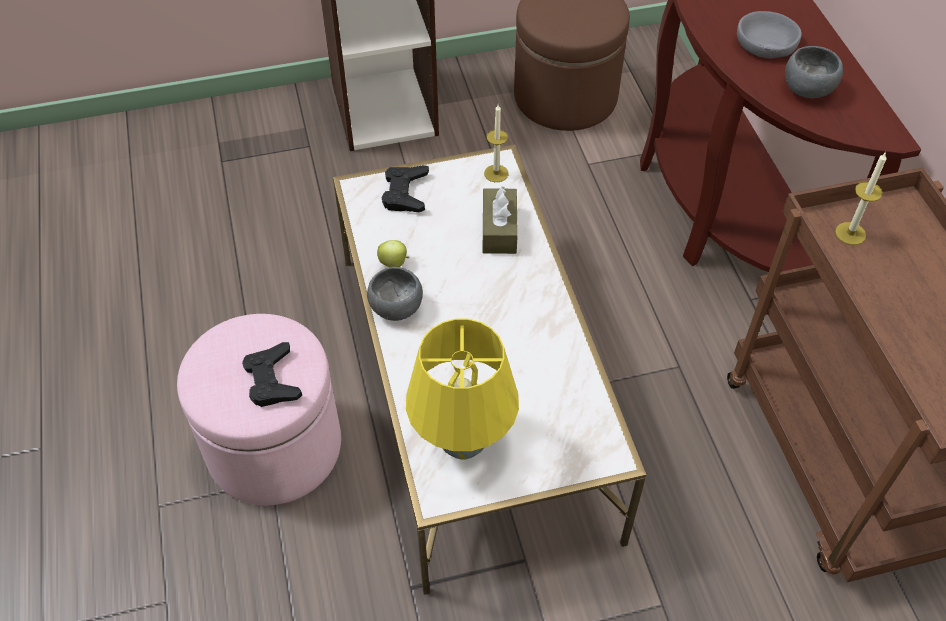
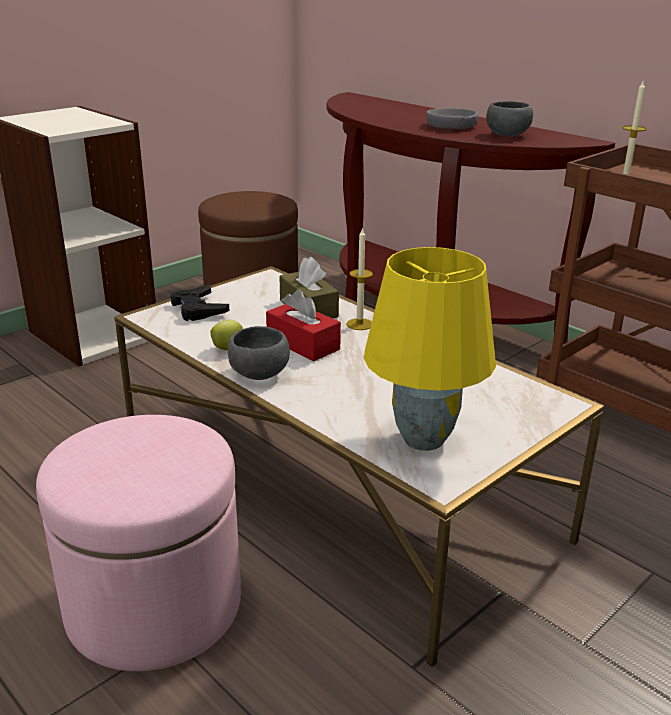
camera: 30 degrees left, 25 degrees down
black game controller [242,342,302,407] -> none
candle [484,105,509,182] -> candle moved to [346,227,373,330]
none -> red tissue box [266,289,341,361]

